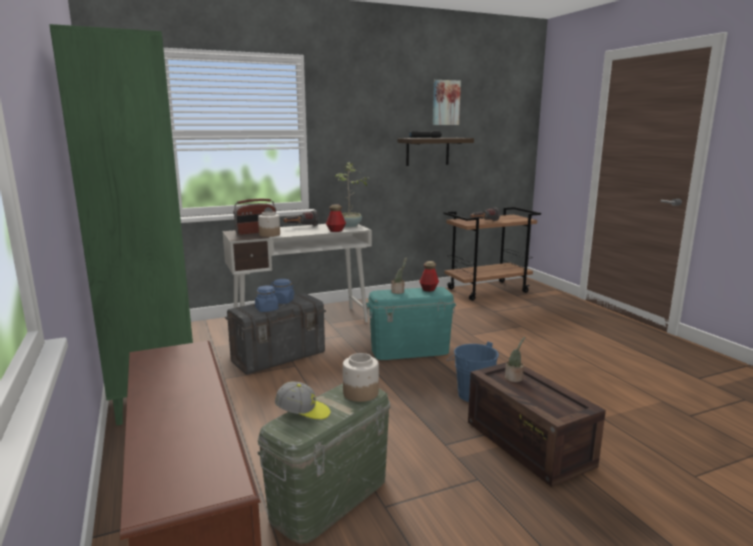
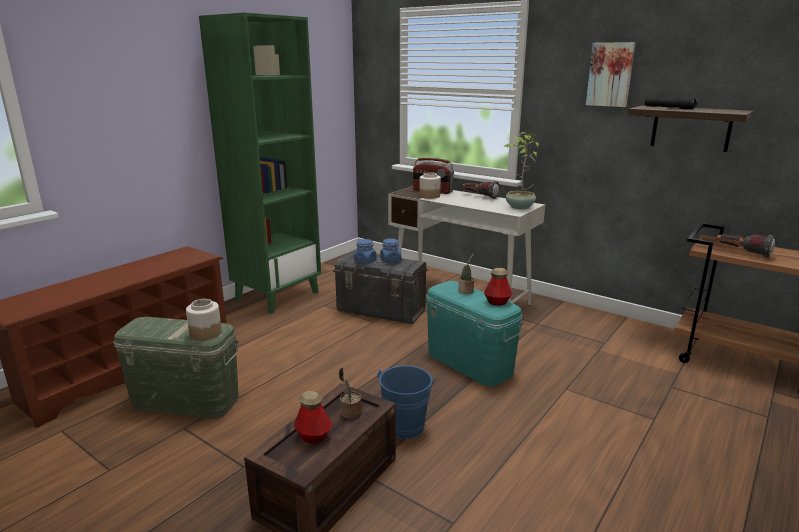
camera: 60 degrees right, 5 degrees up
cap [275,381,330,420] -> none
bottle [326,204,346,232] -> bottle moved to [293,391,332,444]
picture [433,80,461,125] -> picture moved to [586,42,635,107]

